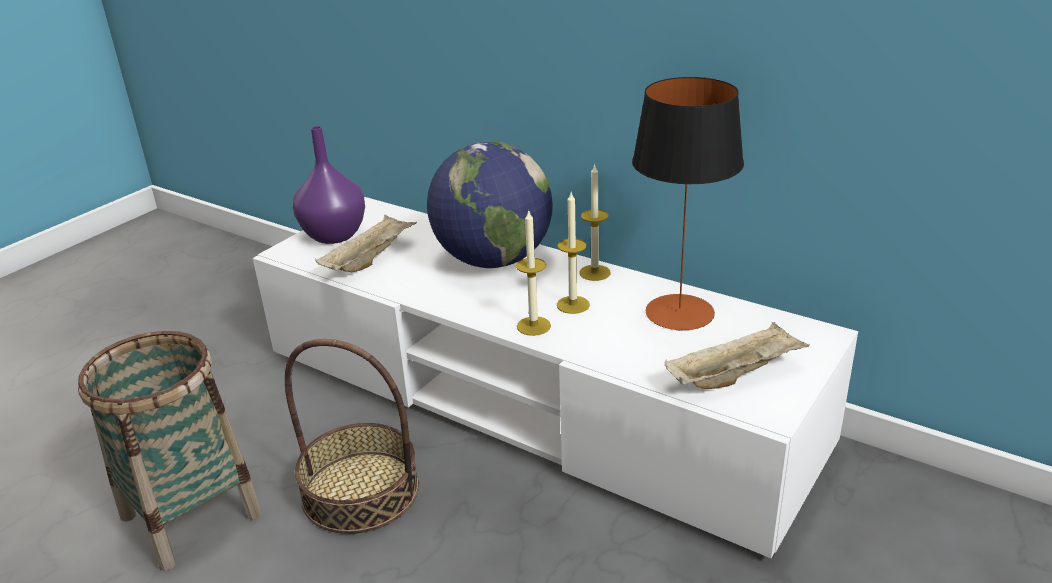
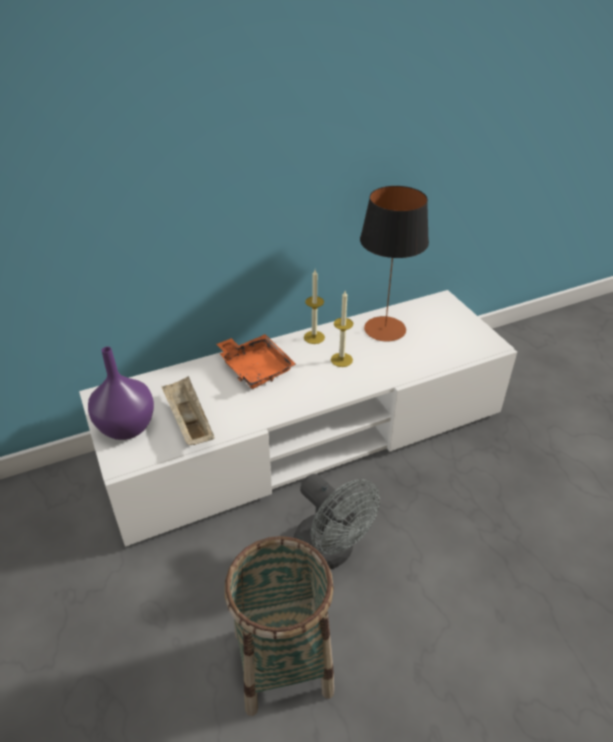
camera: 60 degrees left, 10 degrees up
basket [285,339,419,534] -> grey fan [293,474,380,569]
globe [427,141,553,268] -> orange tray [217,334,296,389]
candle [516,209,551,336] -> none
beige tray [665,322,810,389] -> none

